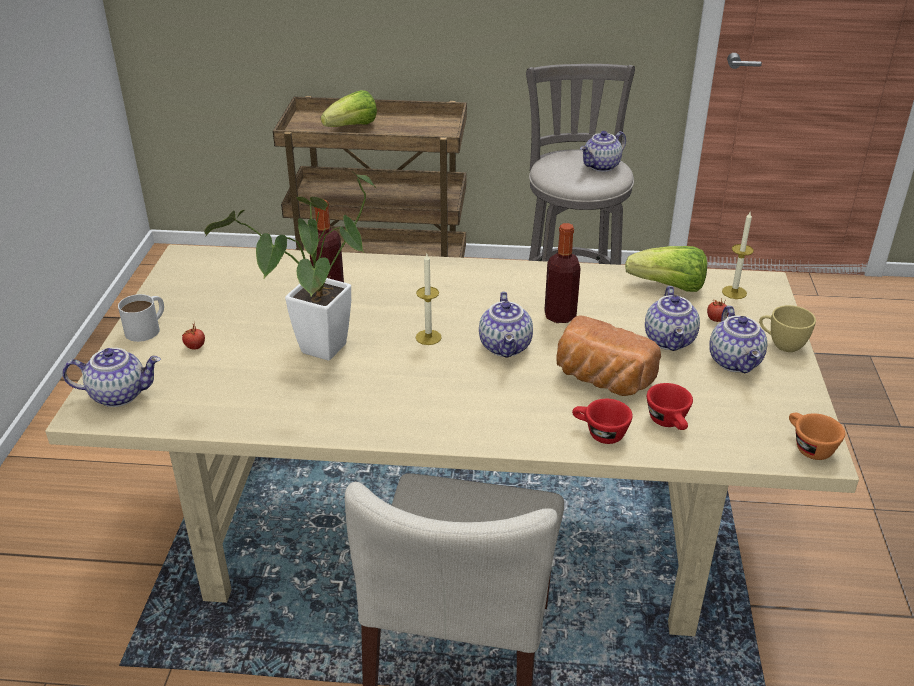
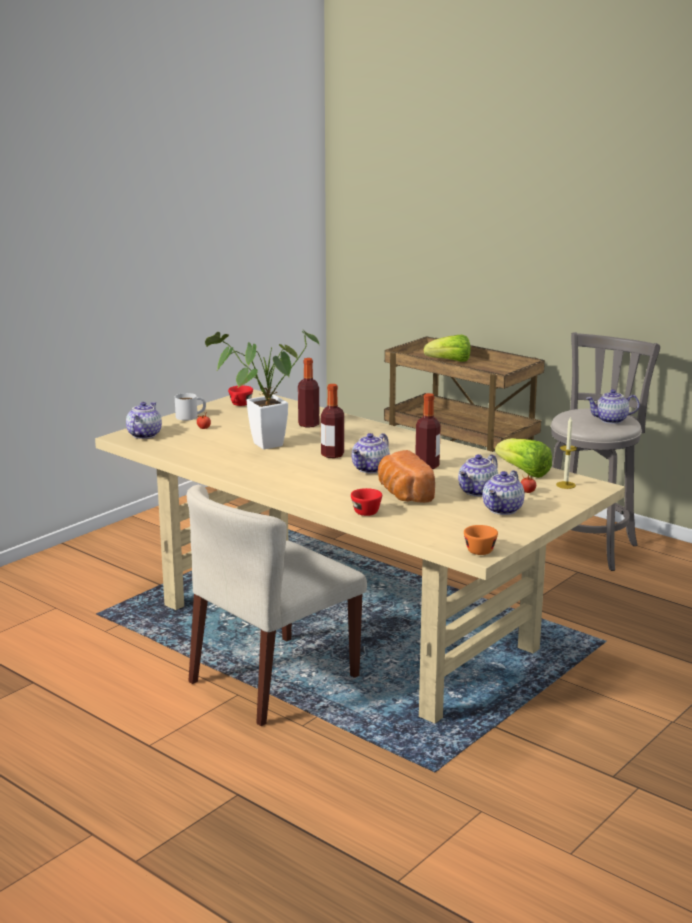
camera: 35 degrees right, 15 degrees down
teapot [63,348,161,407] -> teapot turned 105 degrees counterclockwise [126,402,162,439]
candle [416,254,442,345] -> bottle [321,384,344,458]
red cup [647,383,693,430] -> red cup moved to [228,385,253,406]
yellow cup [759,305,816,352] -> none

